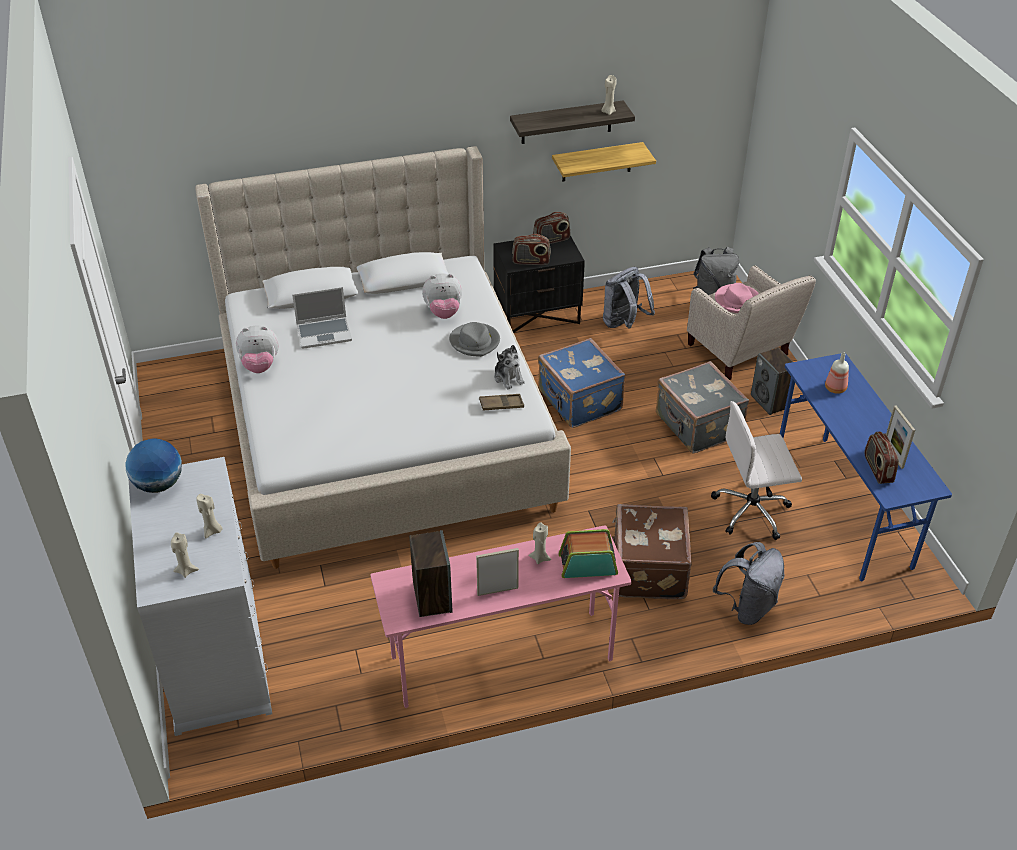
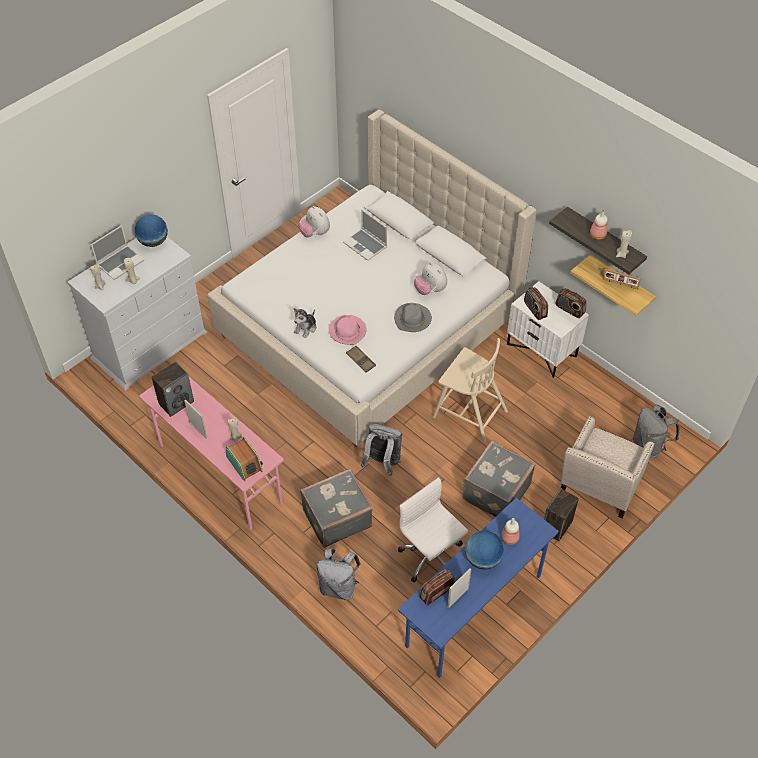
camera: 60 degrees right, 10 degrees up
black nightstand [493,235,585,333] -> white nightstand [507,281,589,378]
plush toy [494,345,525,390] -> plush toy moved to [294,308,316,338]
blue suitcase [538,338,625,428] -> beige chair [433,338,508,443]
grey backpack [603,267,655,329] -> grey backpack moved to [361,424,402,476]
brown suitcase [612,504,692,599] -> grey suitcase [300,469,373,548]
pink hat [715,283,759,313] -> pink hat moved to [328,315,367,345]
none -> laptop [91,225,144,280]
none -> globe [465,531,504,570]
none -> bottle [590,210,608,240]
none -> picture frame [603,269,641,289]

